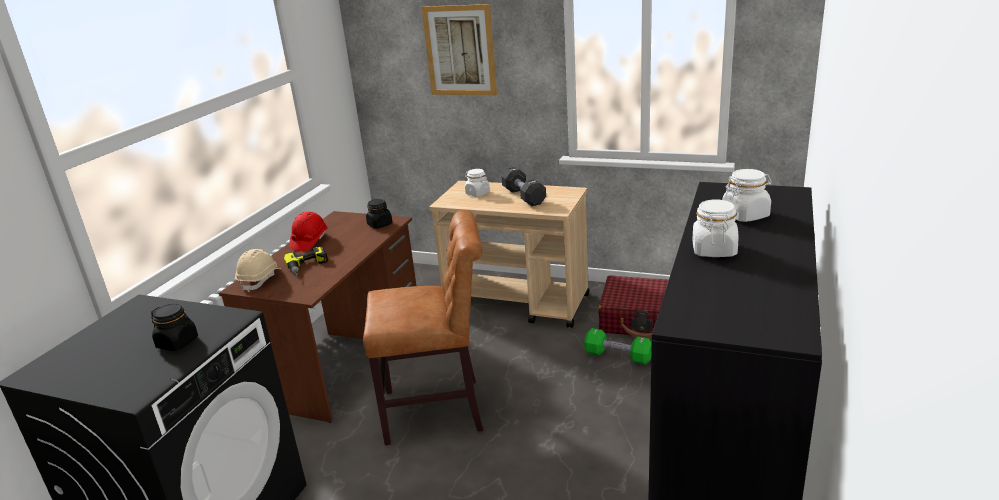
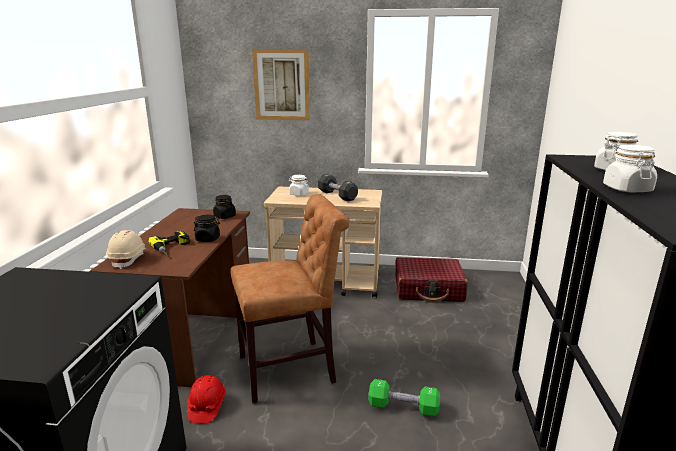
camera: 15 degrees left, 5 degrees down
black jar [151,304,198,351] -> black jar moved to [194,214,220,242]
red hard hat [289,212,328,251] -> red hard hat moved to [187,375,226,424]
green dumbbell [584,328,652,365] -> green dumbbell moved to [368,379,440,417]

